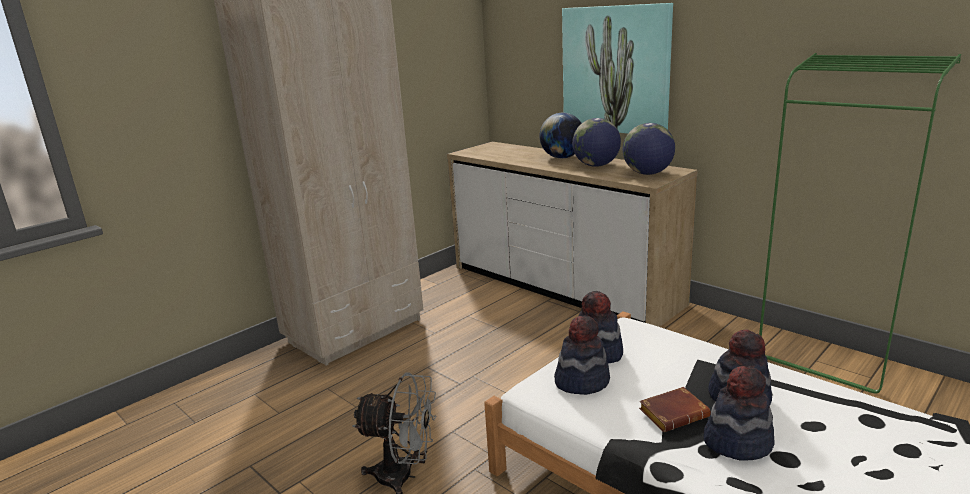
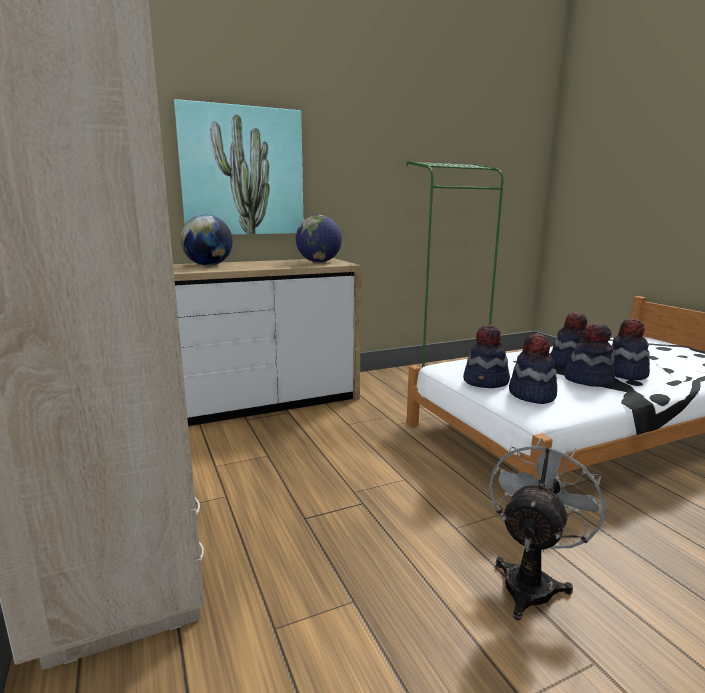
camera: 70 degrees left, 5 degrees down
globe [572,118,621,167] -> none
brown book [639,387,711,432] -> hat [565,323,615,387]

